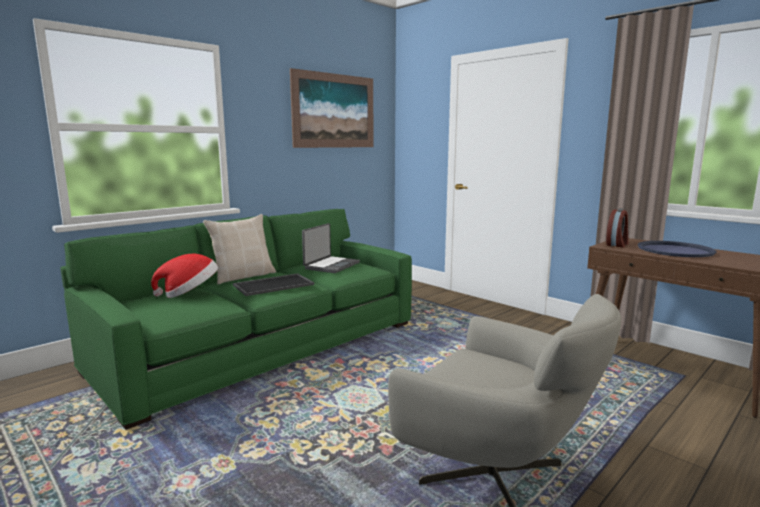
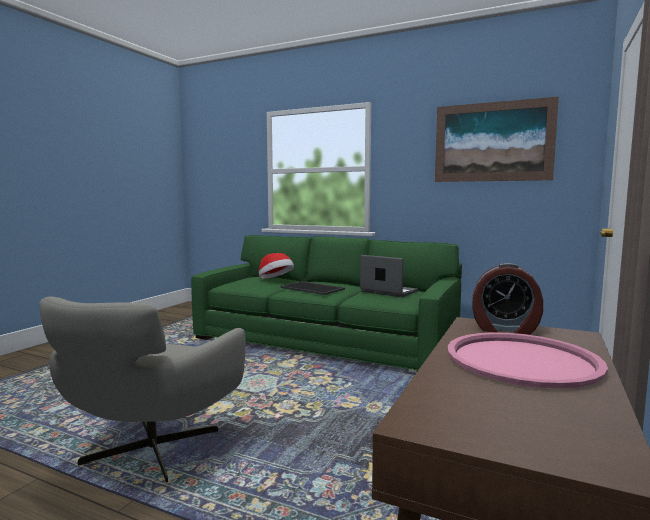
camera: 70 degrees right, 5 degrees down
beige pillow [203,214,276,285] -> none
laptop [302,223,360,273] -> laptop turned 150 degrees counterclockwise [360,255,418,297]
blue tray [638,241,716,257] -> pink tray [448,332,608,389]

